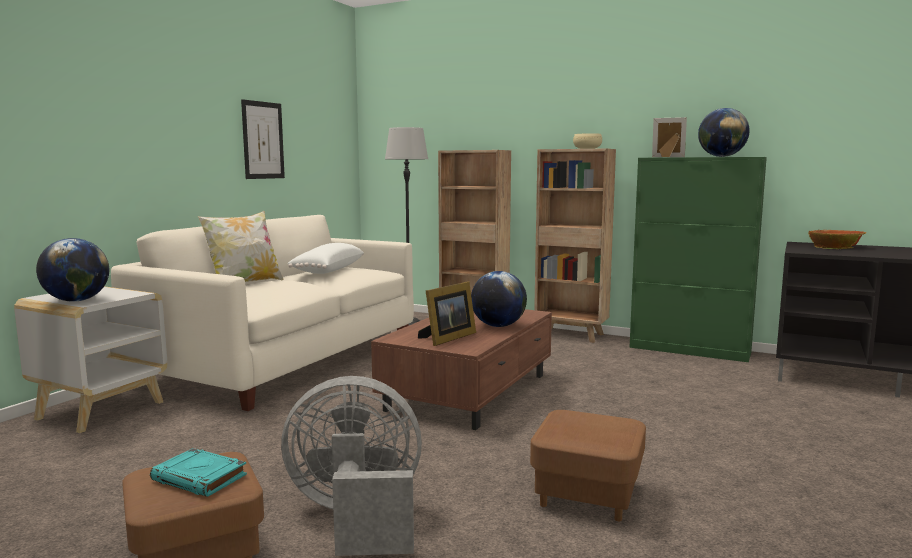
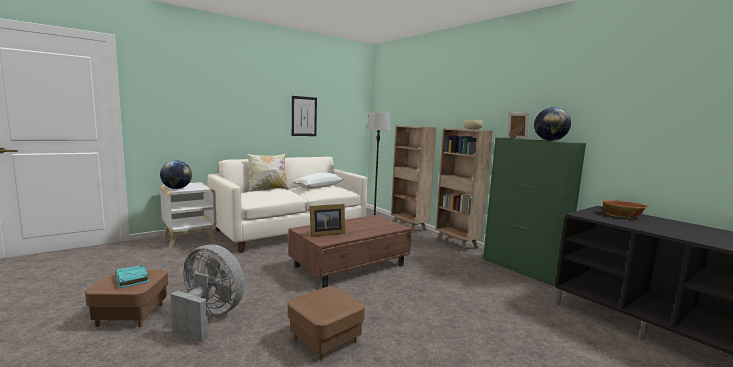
camera: 25 degrees right, 0 degrees up
globe [471,271,527,327] -> none

